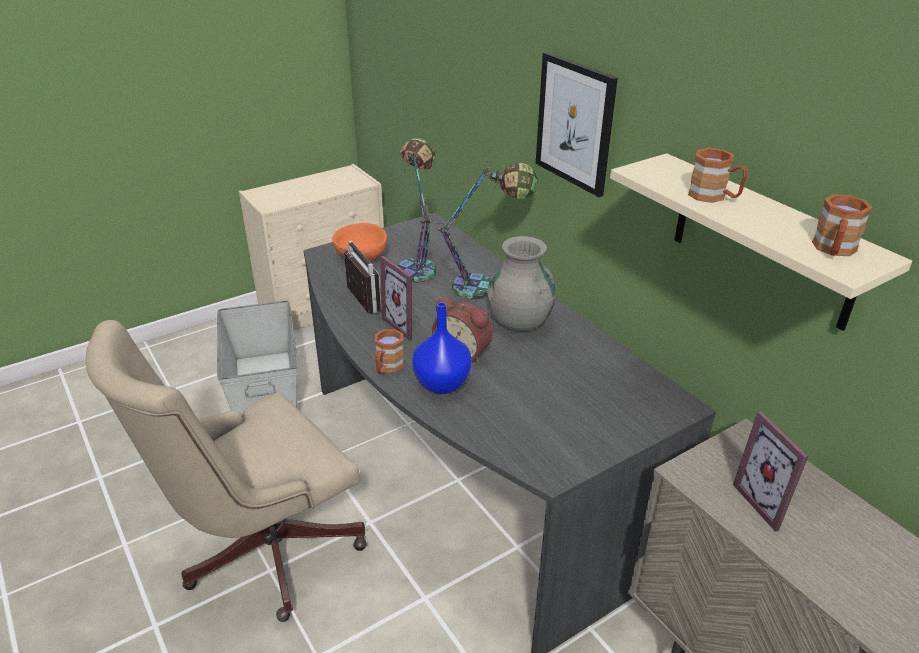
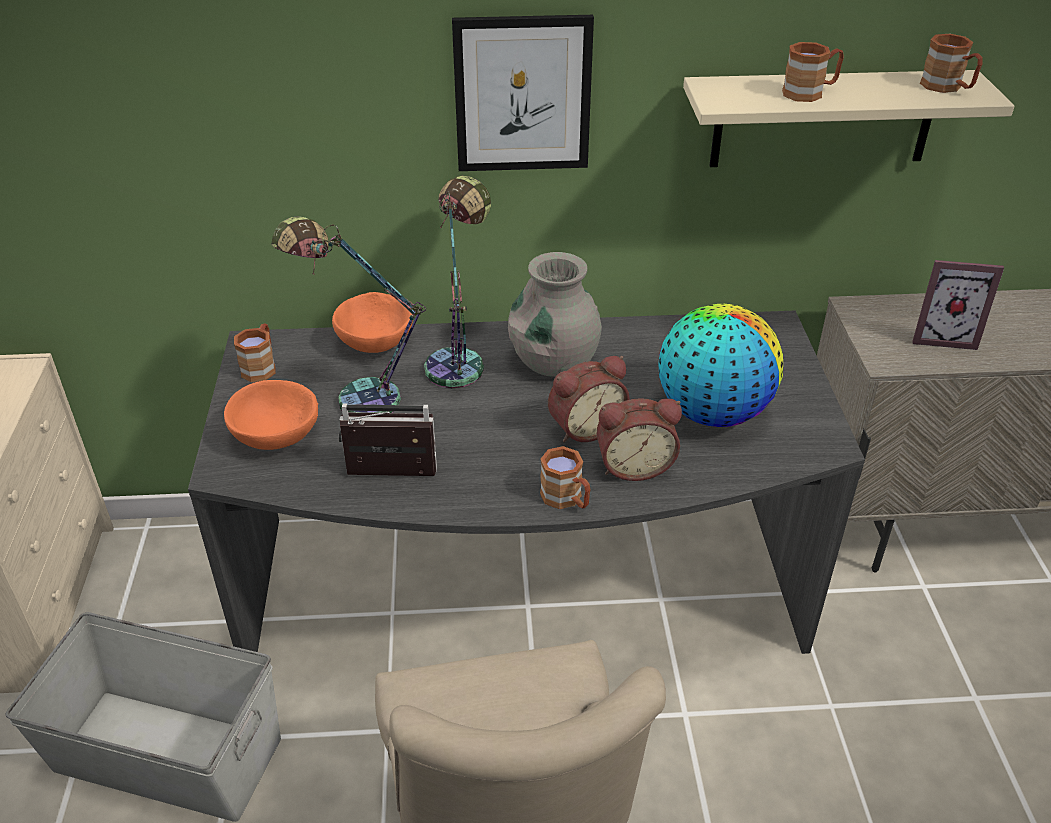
camera: 60 degrees left, 5 degrees up
picture frame [380,256,419,341] -> none
blue vase [412,302,472,394] -> alarm clock [597,398,682,481]
none -> brown mug [234,324,276,382]
none -> orange bowl [332,292,413,353]
none -> globe [658,304,783,427]

